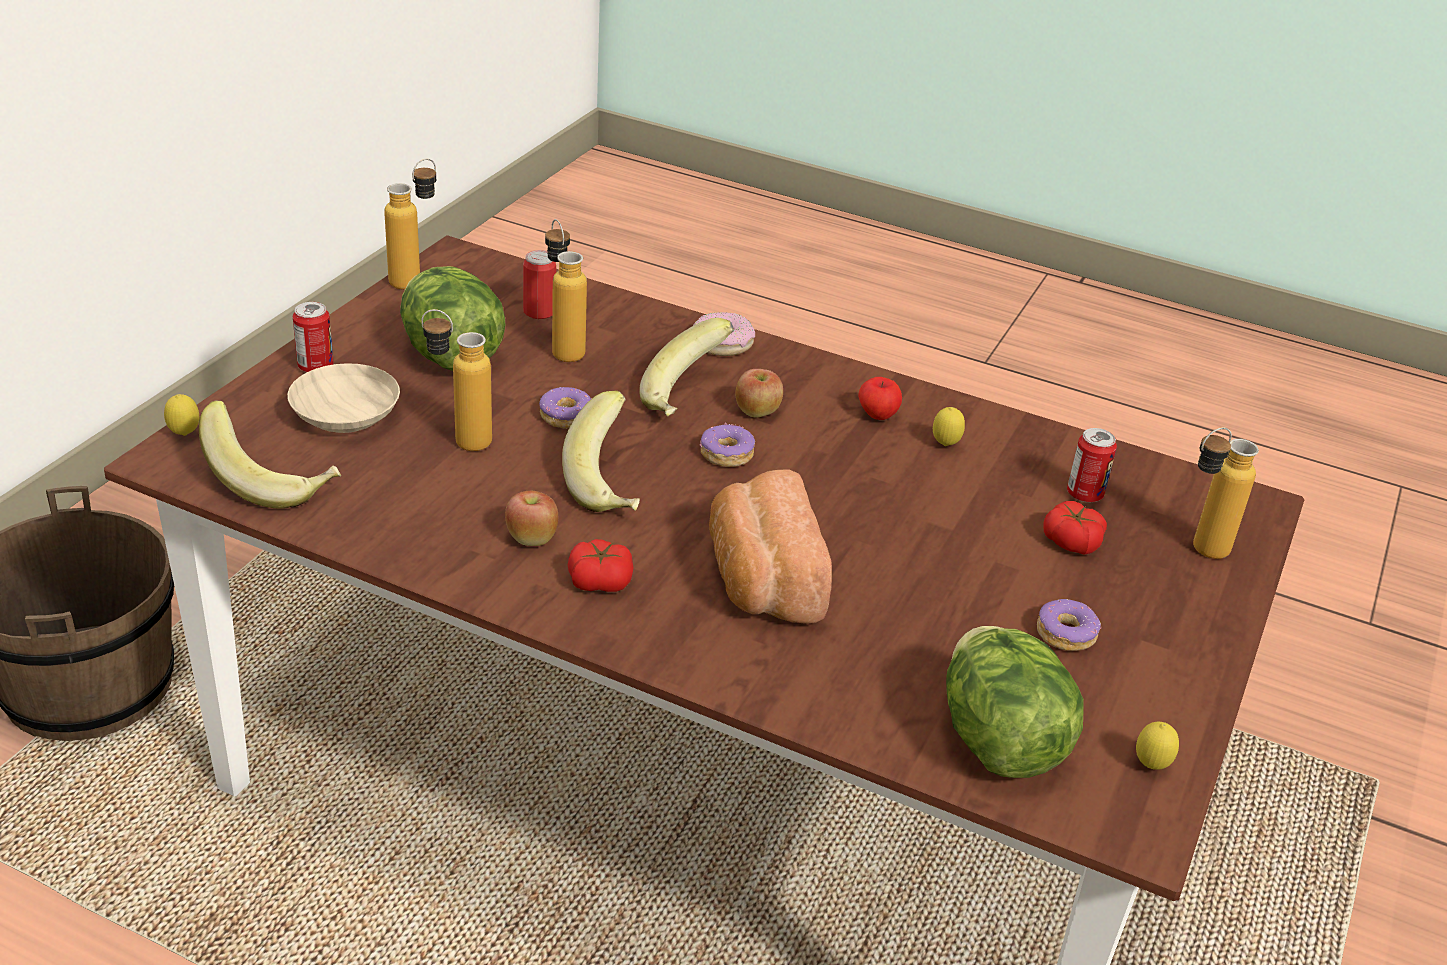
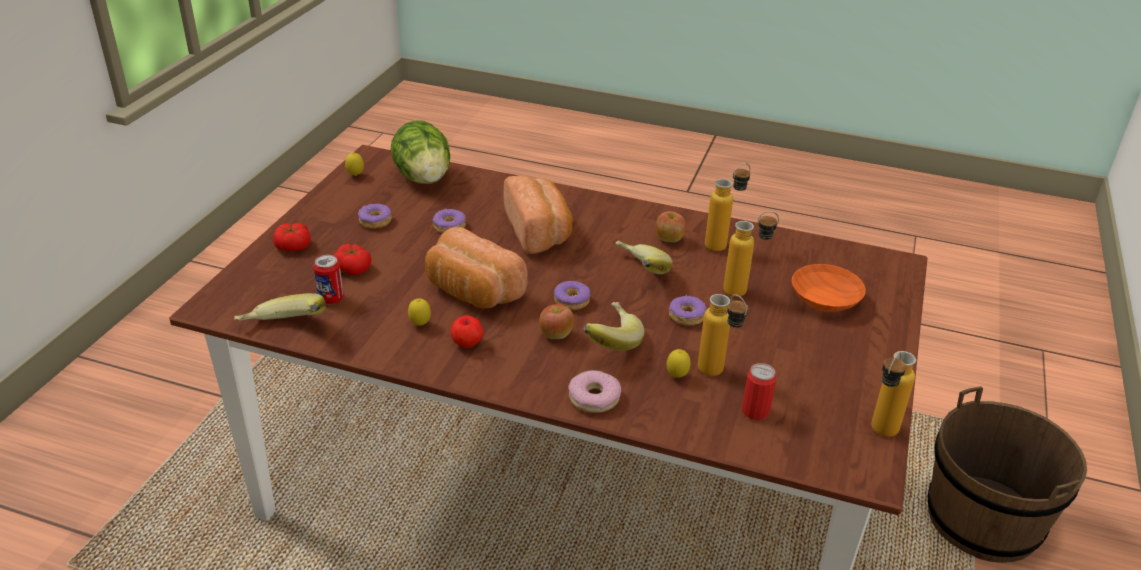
camera: 175 degrees right, 0 degrees up
lemon [164,394,199,436] -> lemon moved to [667,349,691,378]
banana [199,400,341,509] -> banana moved to [234,293,326,322]
beige bowl [287,363,400,433] -> orange bowl [792,264,866,312]
can [293,302,334,372] -> none
lettuce [400,266,506,371] -> none
tomato [568,539,633,592] -> tomato moved to [273,223,311,251]
bottle [1193,427,1259,559] -> bottle moved to [705,163,750,252]
none -> bread [425,227,528,308]
none -> donut [433,209,466,233]

